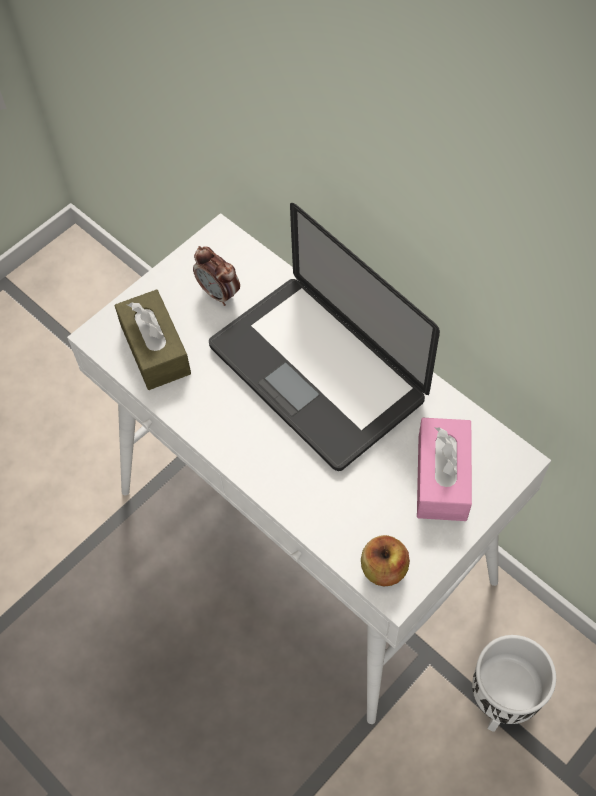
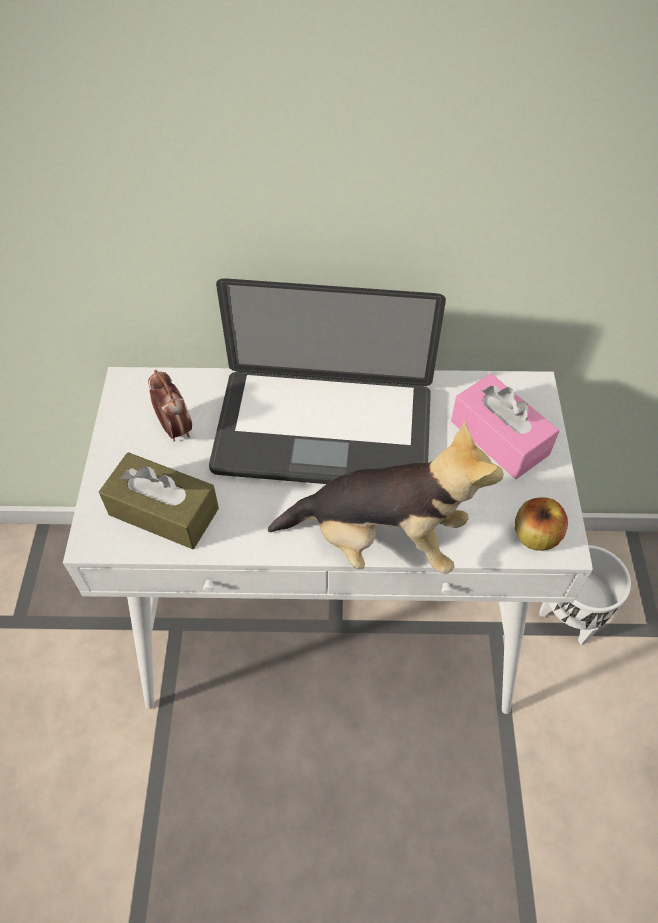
camera: 45 degrees left, 5 degrees down
alarm clock [193,246,240,306] -> alarm clock turned 120 degrees counterclockwise [148,370,192,442]
none -> plush toy [268,422,504,574]

